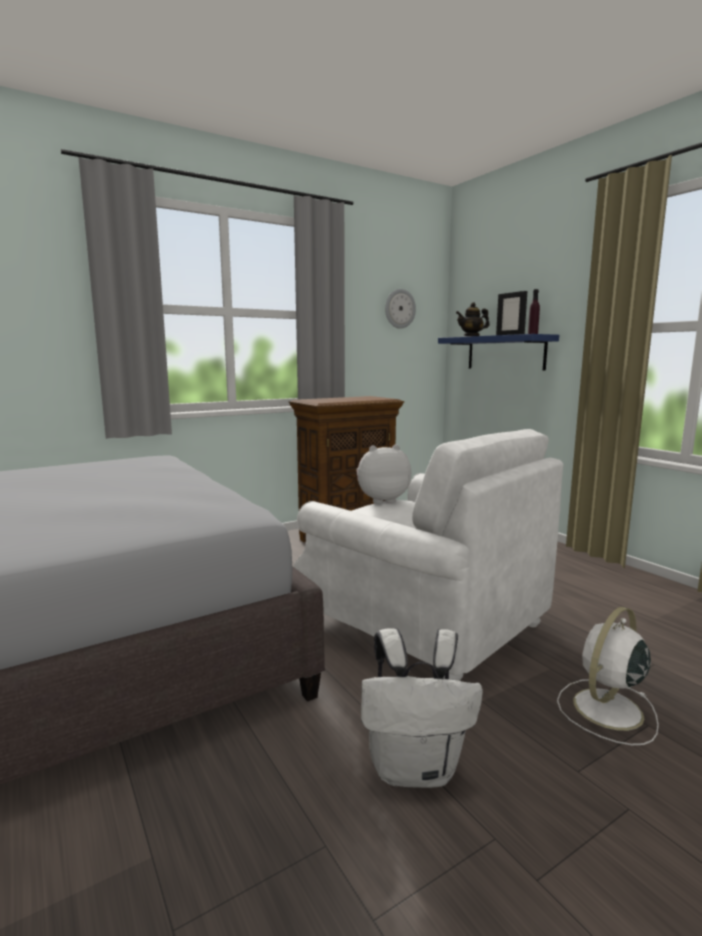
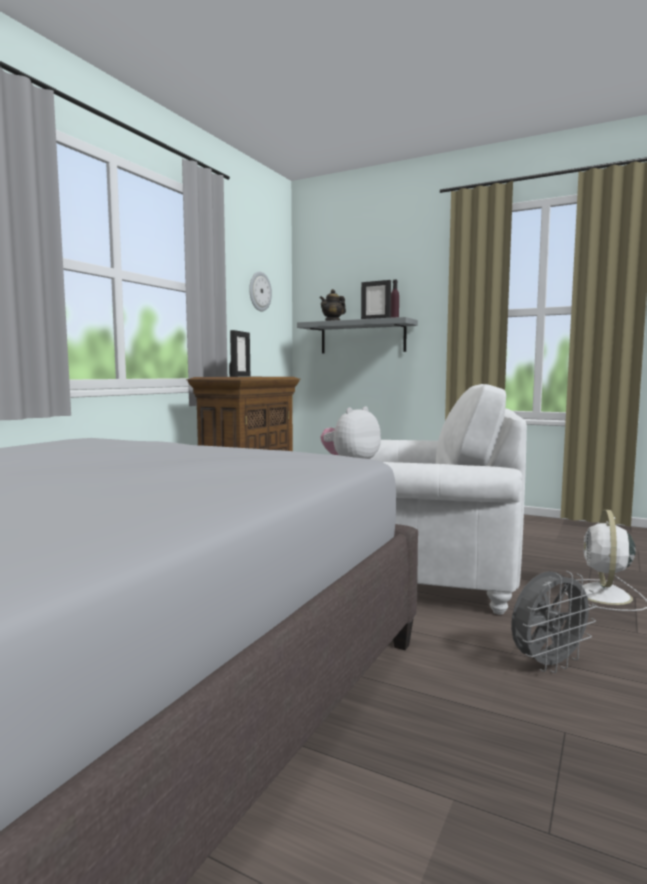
camera: 30 degrees left, 5 degrees down
white backpack [361,628,483,788] -> grey fan [511,571,597,673]
blue shelf [438,334,559,371] -> grey shelf [297,317,418,353]
none -> picture frame [229,330,250,377]

